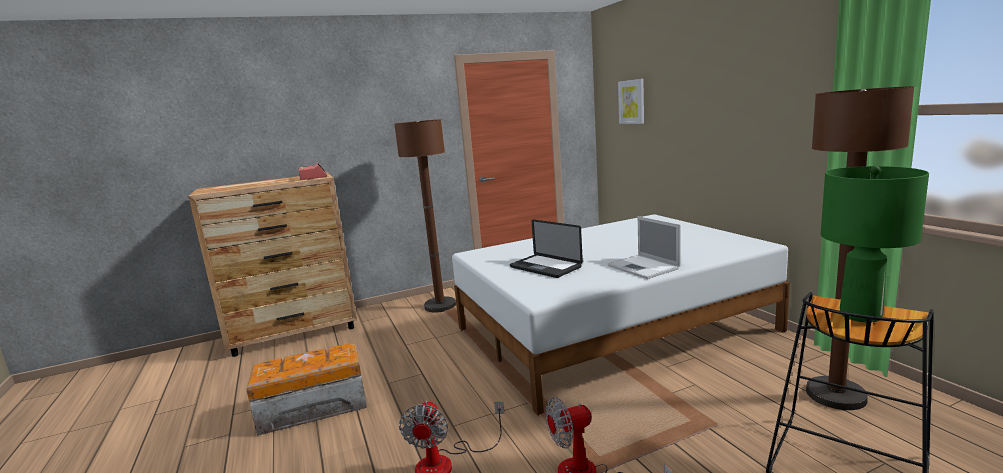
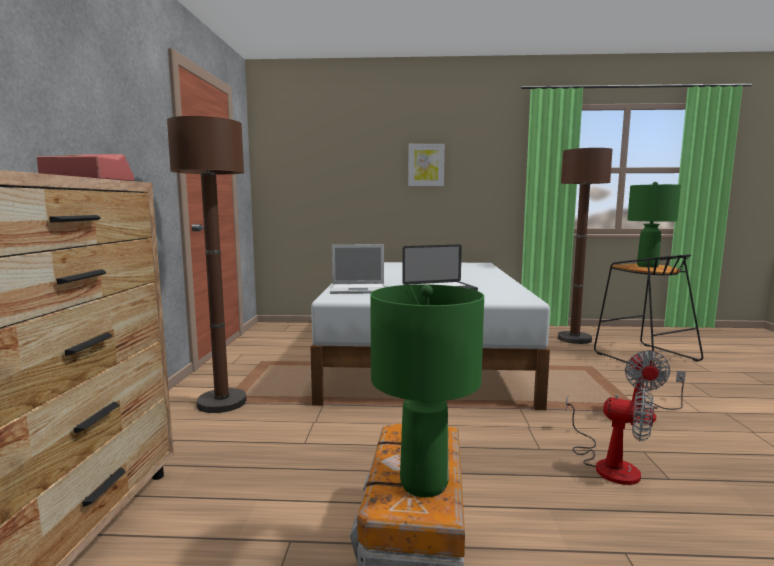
camera: 65 degrees left, 5 degrees down
laptop [608,216,681,279] -> laptop moved to [330,244,385,294]
picture [618,79,644,124] -> picture moved to [408,144,445,186]
none -> green table lamp [370,284,484,497]

